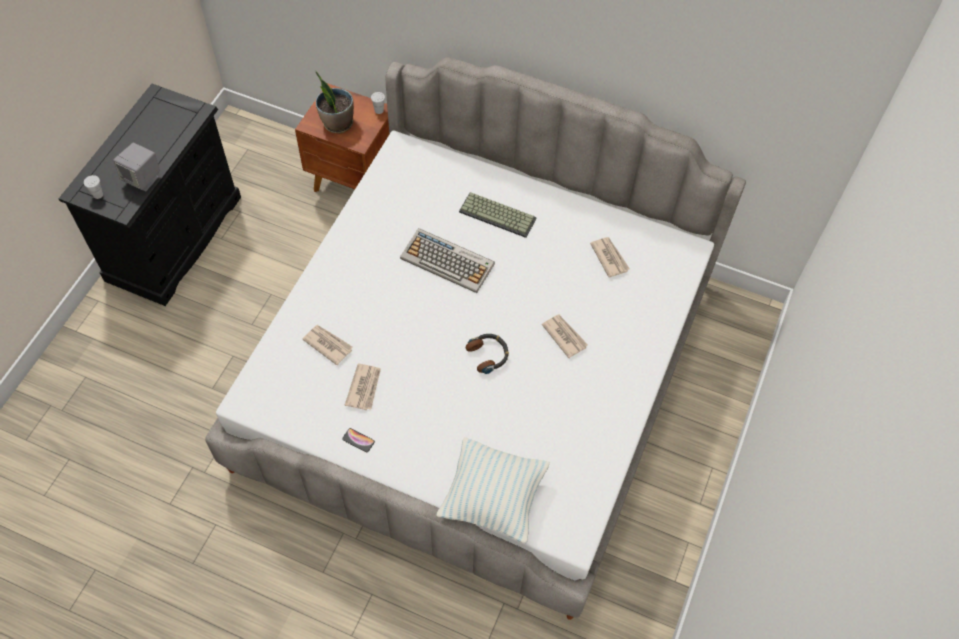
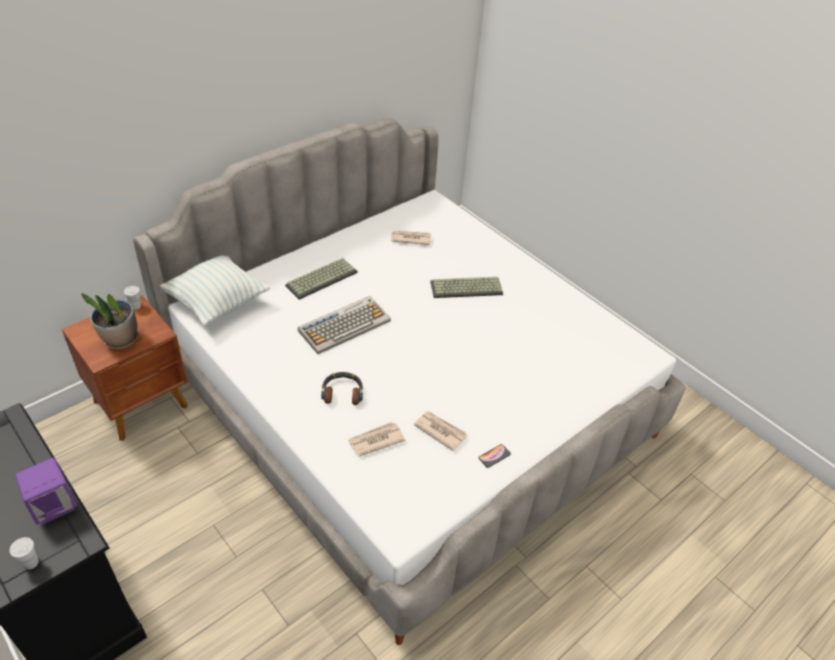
camera: 65 degrees left, 15 degrees down
grey speaker [113,143,160,192] -> purple speaker [15,458,77,525]
pillow [436,437,550,544] -> pillow moved to [159,256,270,326]
headphones [466,334,509,374] -> headphones moved to [321,372,363,405]
newspaper [542,314,588,358] -> keyboard [430,277,503,298]

